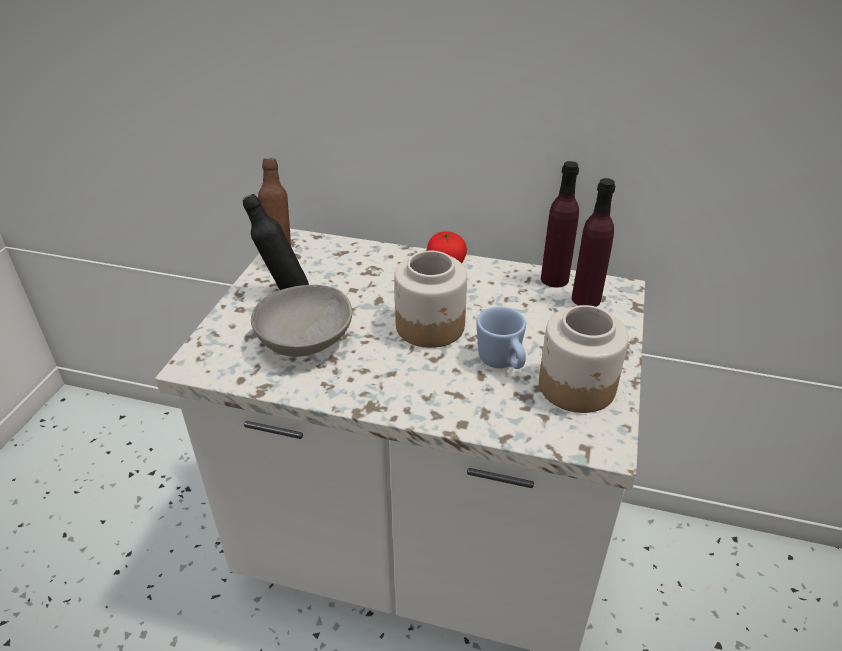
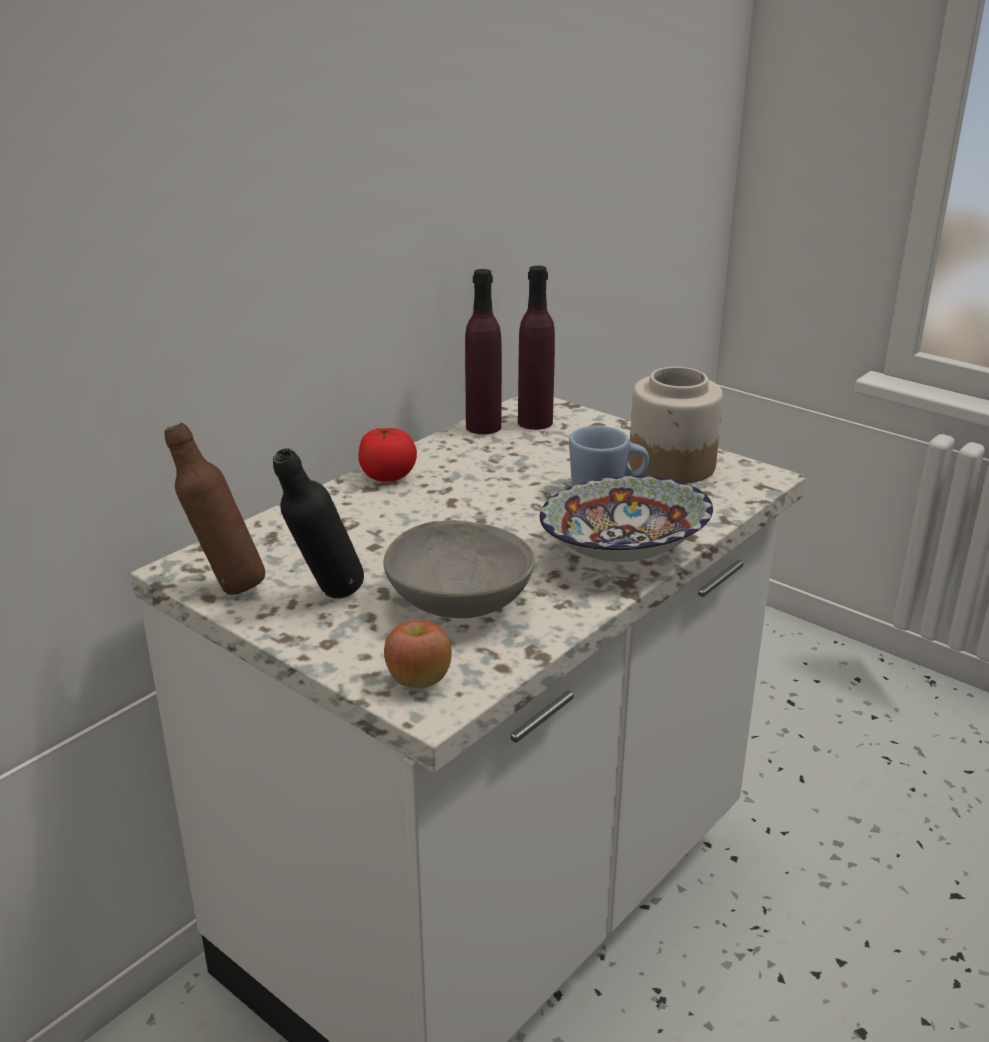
camera: 65 degrees left, 10 degrees down
jar [394,251,467,348] -> none
none -> apple [384,620,452,689]
none -> bowl [540,476,713,562]

